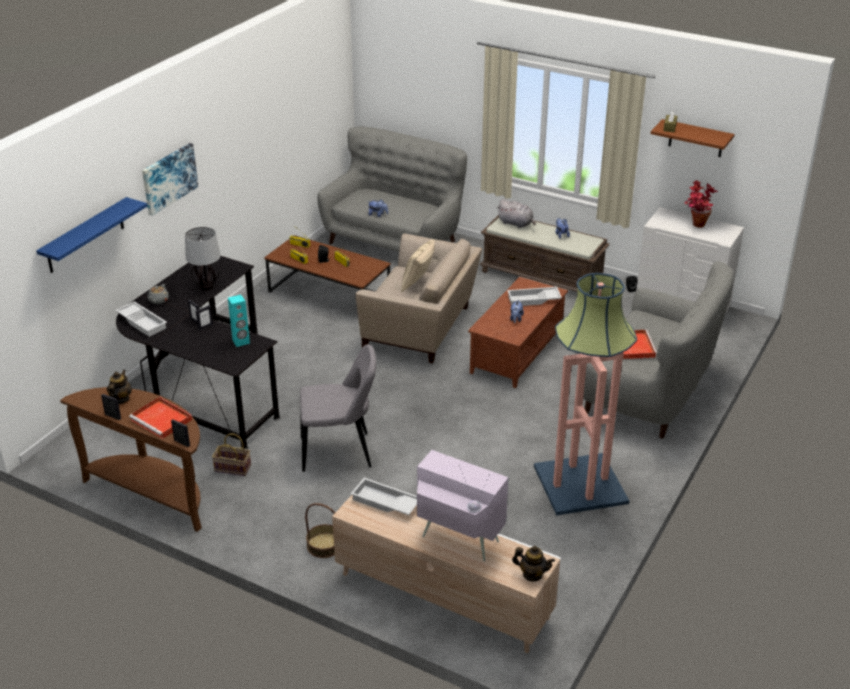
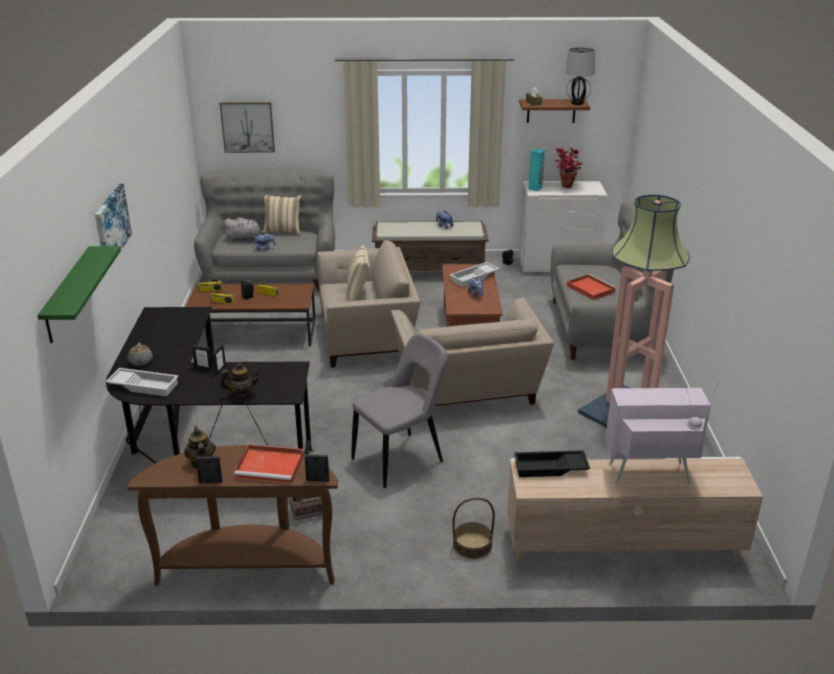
camera: 30 degrees left, 5 degrees down
blue shelf [36,197,147,273] -> green shelf [37,246,121,343]
table lamp [185,227,220,291] -> table lamp moved to [565,47,595,105]
turquoise speaker [228,295,250,347] -> turquoise speaker moved to [528,149,545,191]
white tray [351,478,417,515] -> black tray [514,450,590,477]
grey plush toy [497,199,536,228] -> grey plush toy moved to [223,217,265,243]
teapot [512,546,555,581] -> teapot moved to [220,363,260,399]
none -> picture [219,102,275,153]
none -> beige pillow [263,195,301,235]
none -> beige armchair [391,297,554,406]

